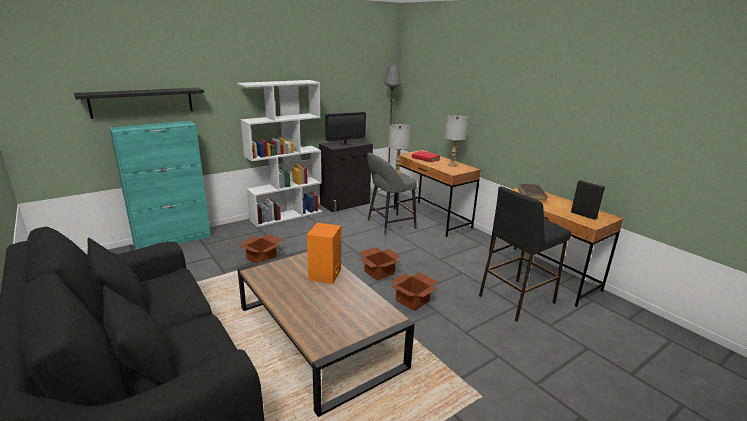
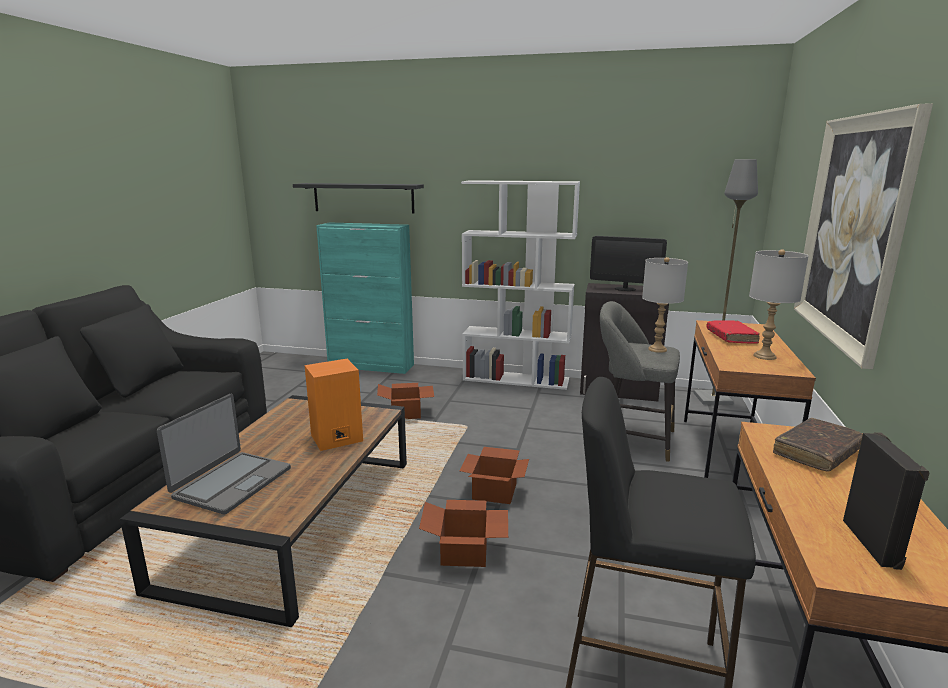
camera: 50 degrees right, 5 degrees down
none -> laptop [157,394,291,514]
none -> picture [794,103,933,369]

